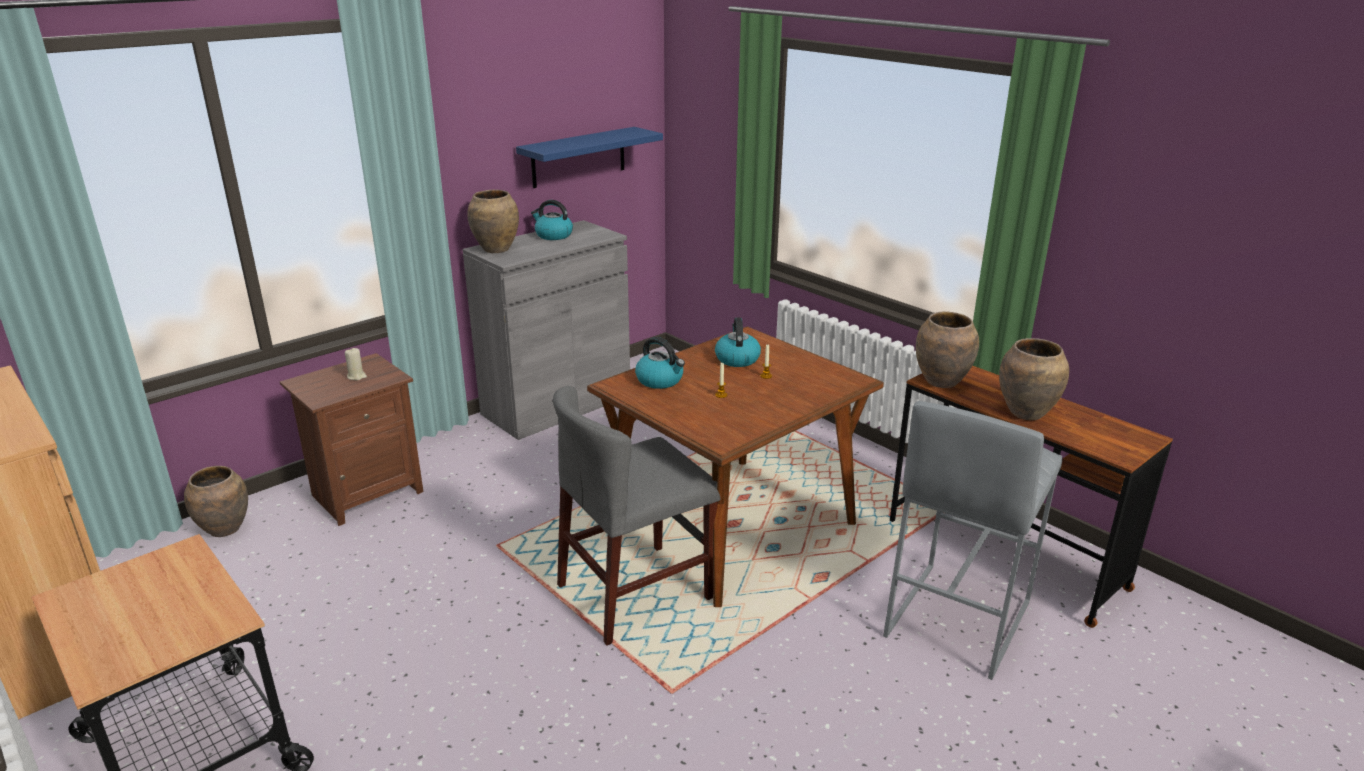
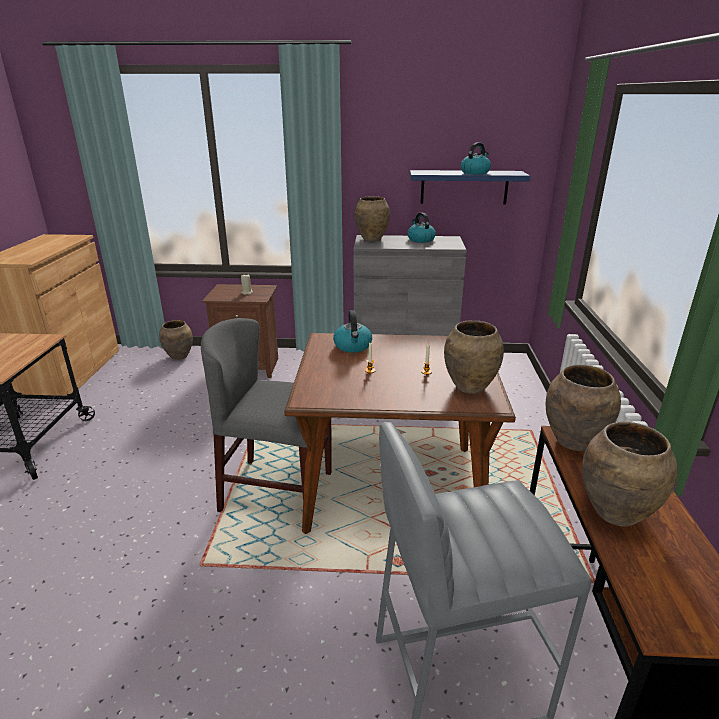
camera: 45 degrees right, 0 degrees up
kettle [715,318,761,367] -> kettle moved to [461,142,491,174]
none -> brown vase [444,321,504,394]

